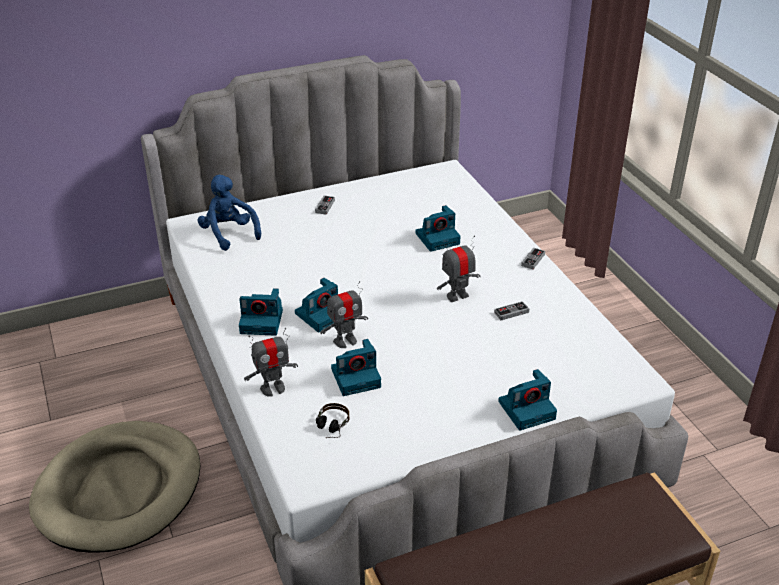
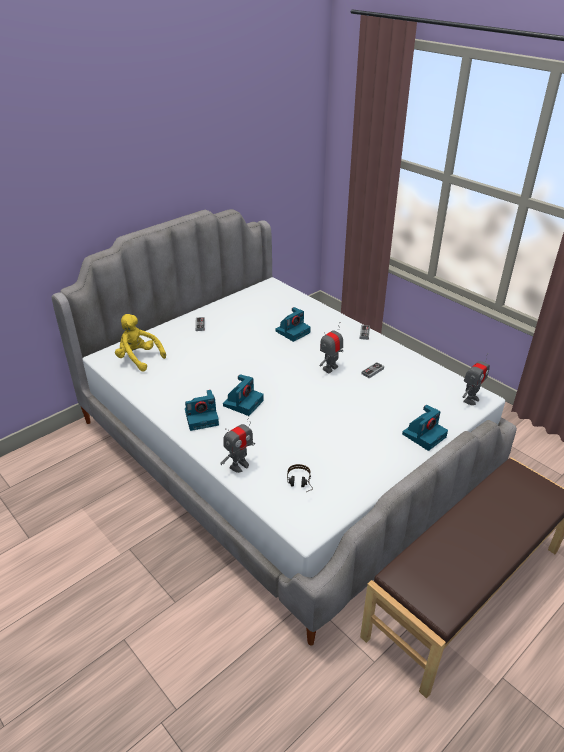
camera: 20 degrees left, 0 degrees up
beige dog bed [29,421,200,552] -> none
blue plush toy [197,175,261,251] -> yellow plush toy [115,314,166,371]
toy robot [320,281,368,348] -> toy robot moved to [462,353,490,405]
camera [331,339,381,396] -> none

